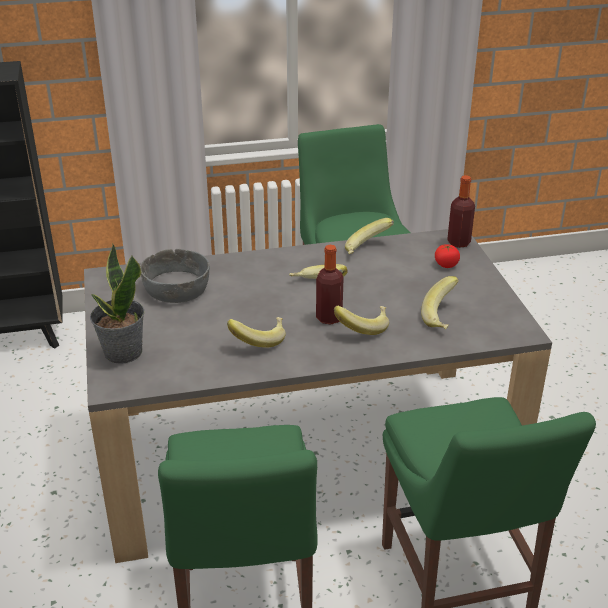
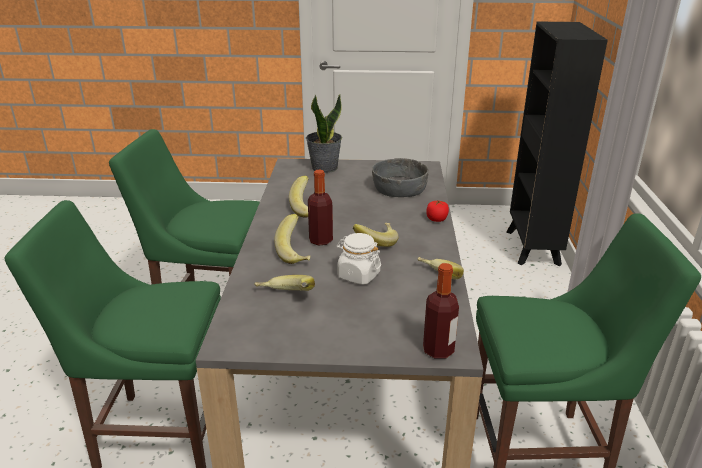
camera: 105 degrees right, 5 degrees down
tomato [435,244,460,268] -> tomato moved to [426,200,449,222]
none -> white jar [337,233,381,285]

